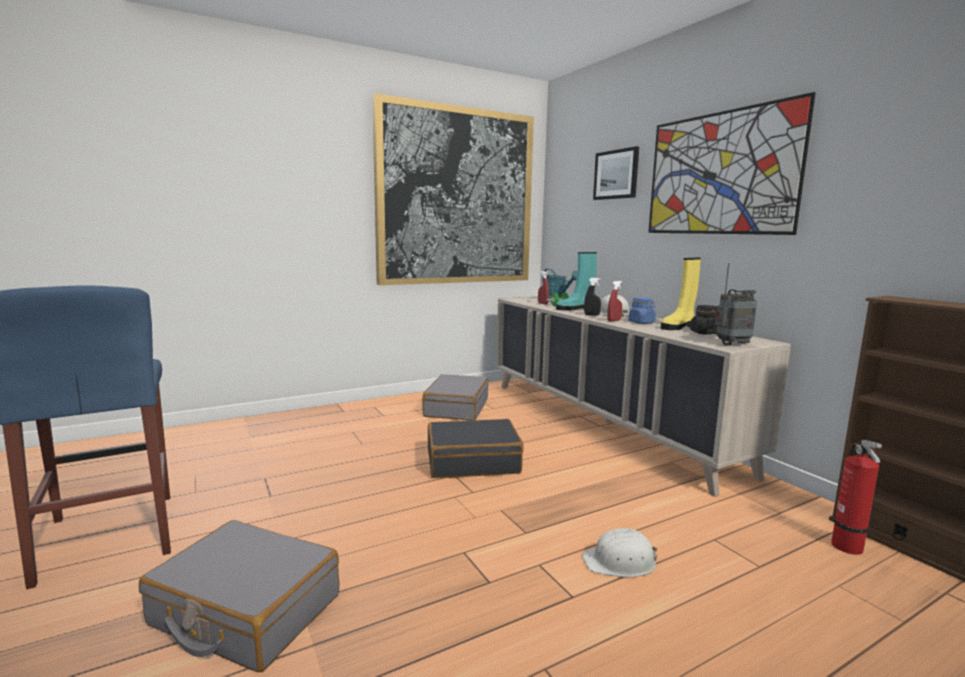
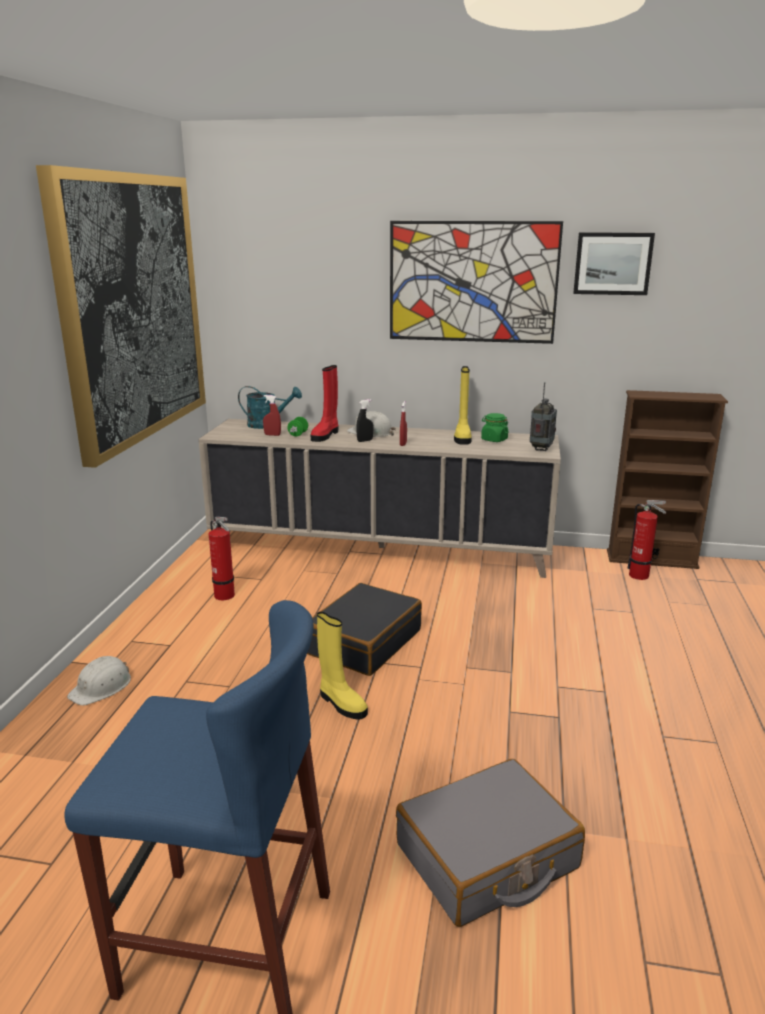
camera: 50 degrees left, 10 degrees up
grey suitcase [423,374,488,421] -> fire extinguisher [209,516,235,600]
turquoise boot [556,252,597,310] -> red boot [311,365,339,442]
white hard hat [582,528,657,577] -> white hard hat moved to [67,656,131,705]
picture [593,146,639,200] -> picture moved to [573,232,655,295]
blue jar [628,297,656,324] -> none
black jar [690,305,717,335] -> green jar [481,413,509,442]
none -> yellow boot [317,612,368,720]

